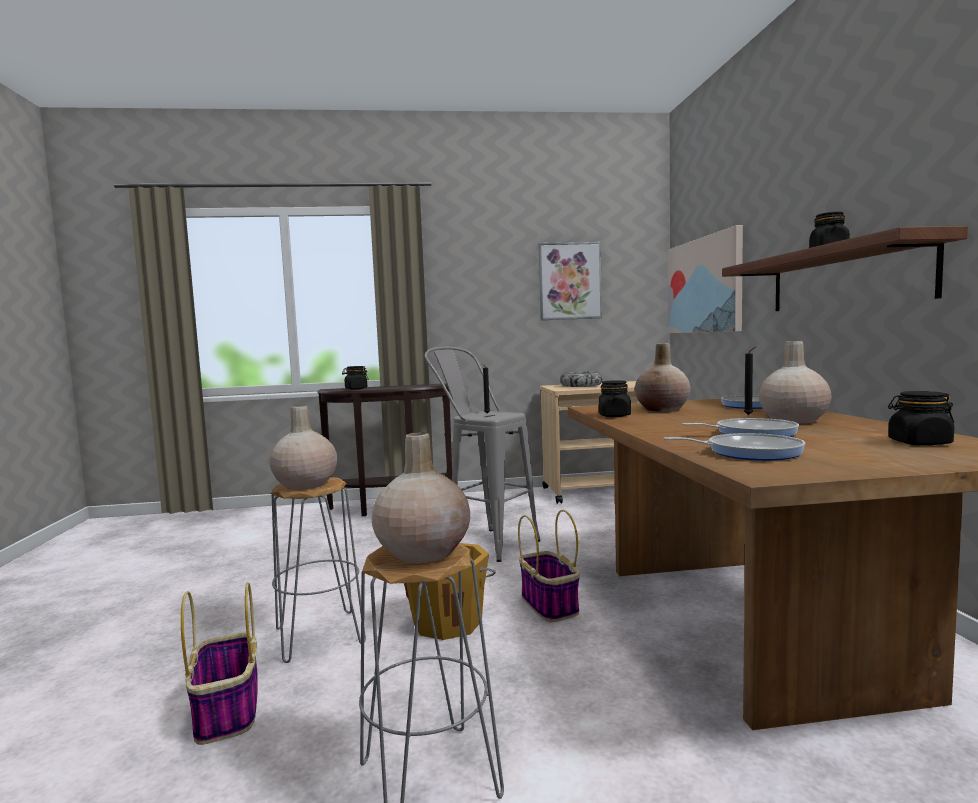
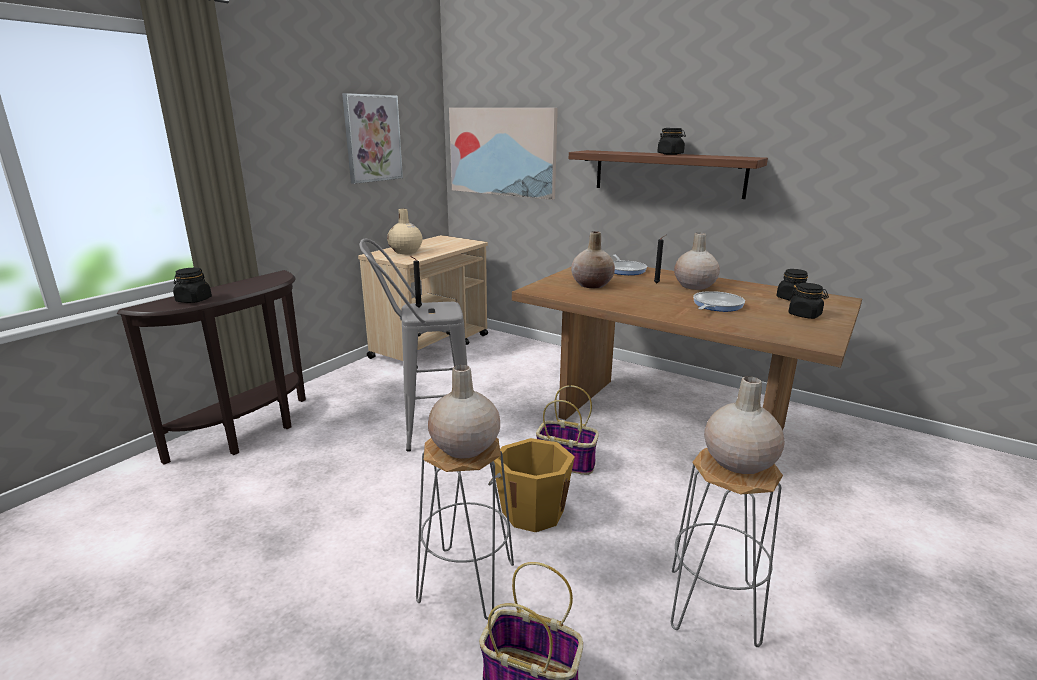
camera: 50 degrees left, 15 degrees up
bowl [560,371,603,387] -> beige vase [387,208,422,254]
black jar [598,380,631,417] -> black jar moved to [788,283,829,319]
frying pan [663,433,805,461] -> none

